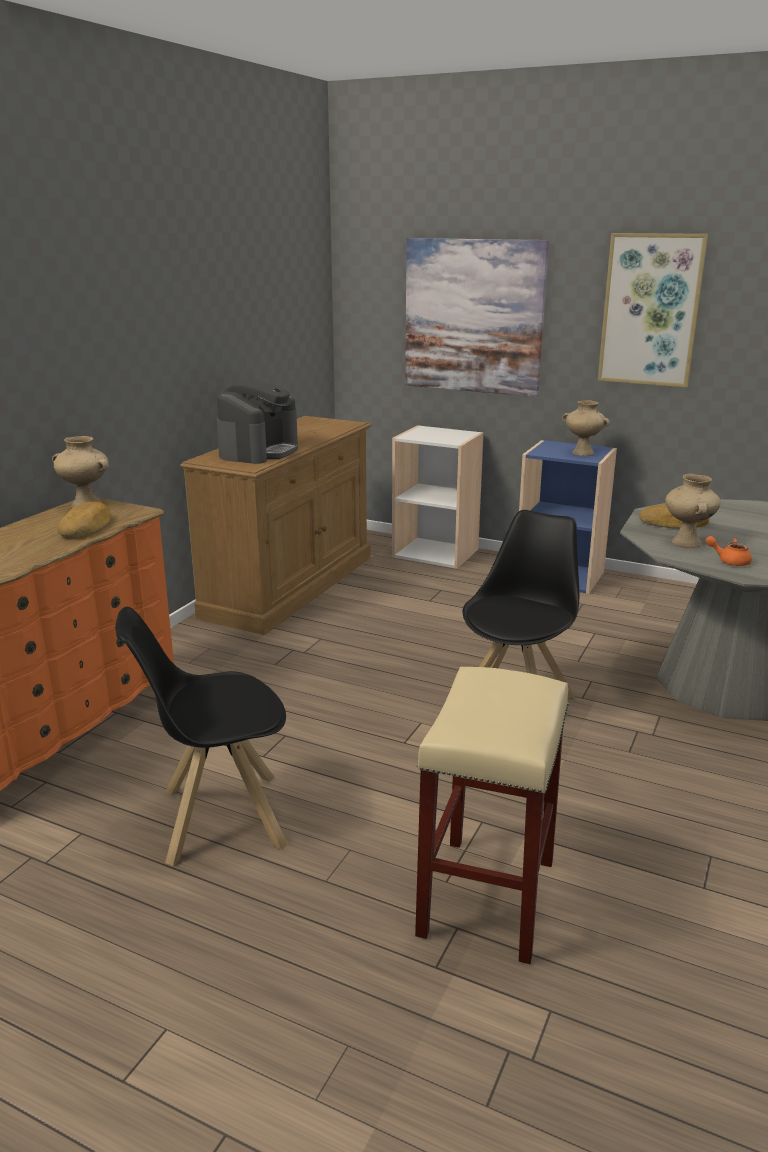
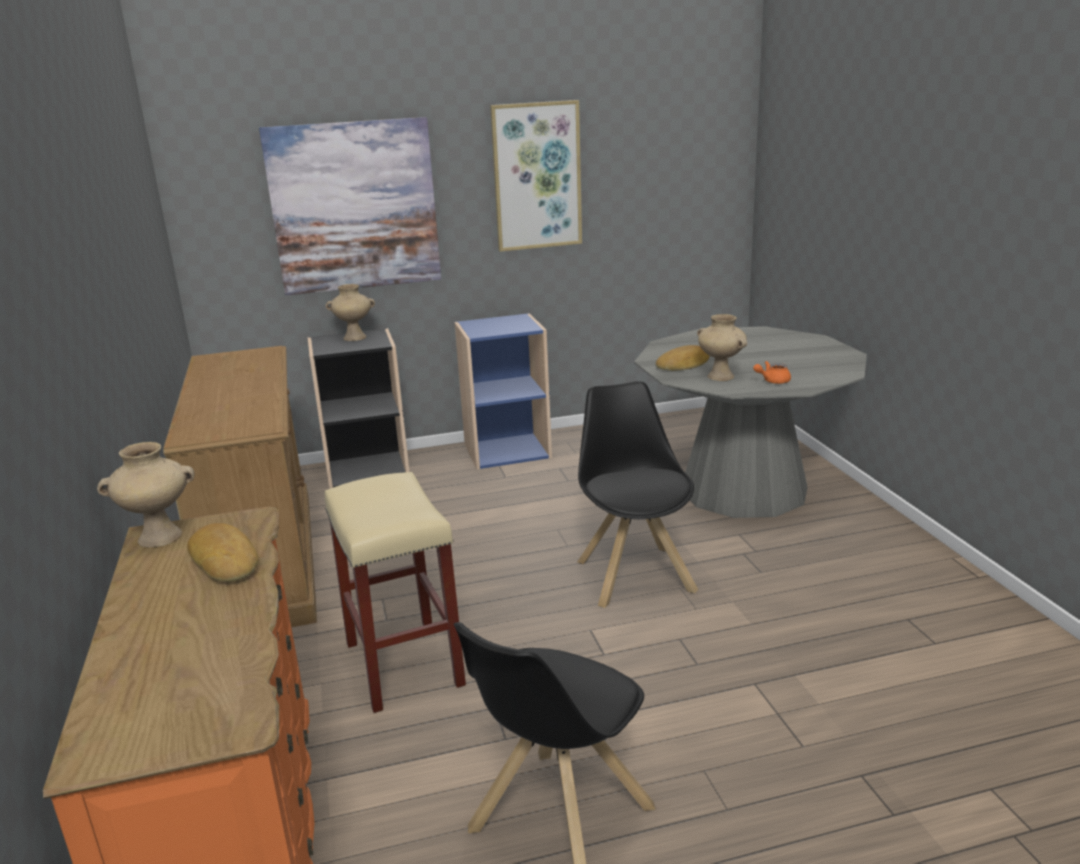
camera: 40 degrees left, 0 degrees up
coffee machine [217,380,298,464] -> none
white bookcase [392,425,483,569] -> black bookcase [308,328,410,489]
beige stool [415,667,569,964] -> beige stool moved to [325,472,466,713]
beige vase [562,400,610,456] -> beige vase moved to [326,284,375,341]

